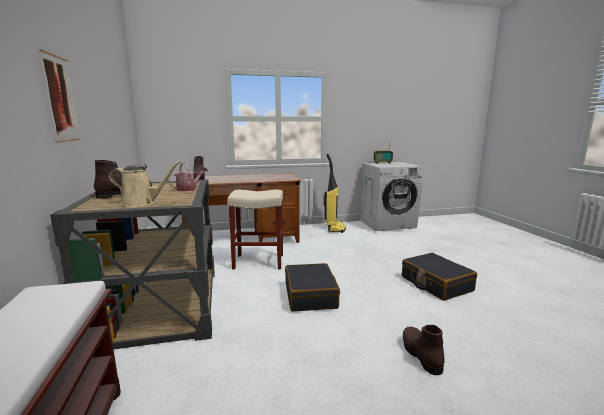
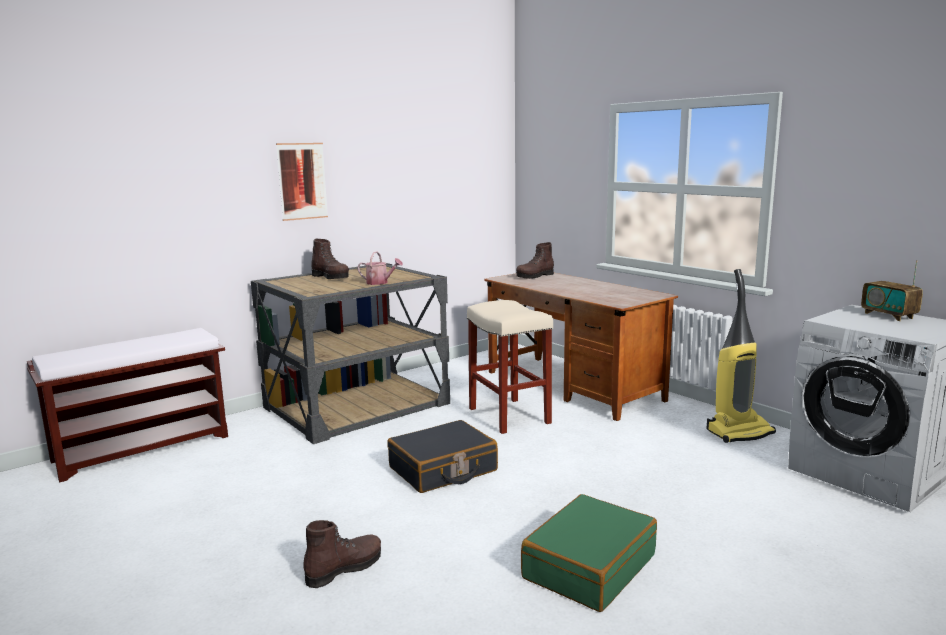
camera: 65 degrees right, 0 degrees up
beige watering can [108,161,181,207] -> none
black suitcase [402,253,477,301] -> green suitcase [521,494,657,612]

